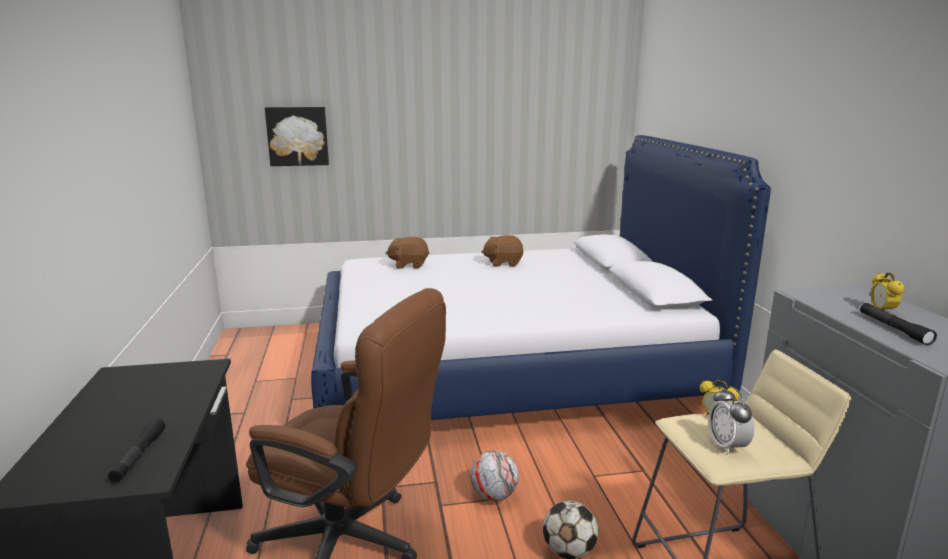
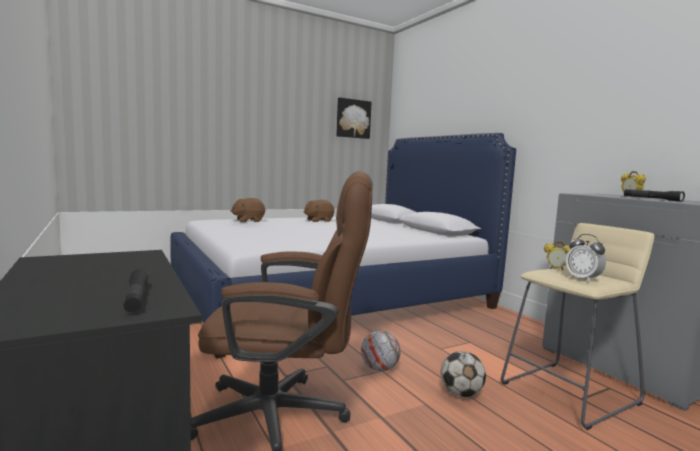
camera: 20 degrees left, 10 degrees down
picture [265,107,329,166] -> picture moved to [336,97,372,139]

